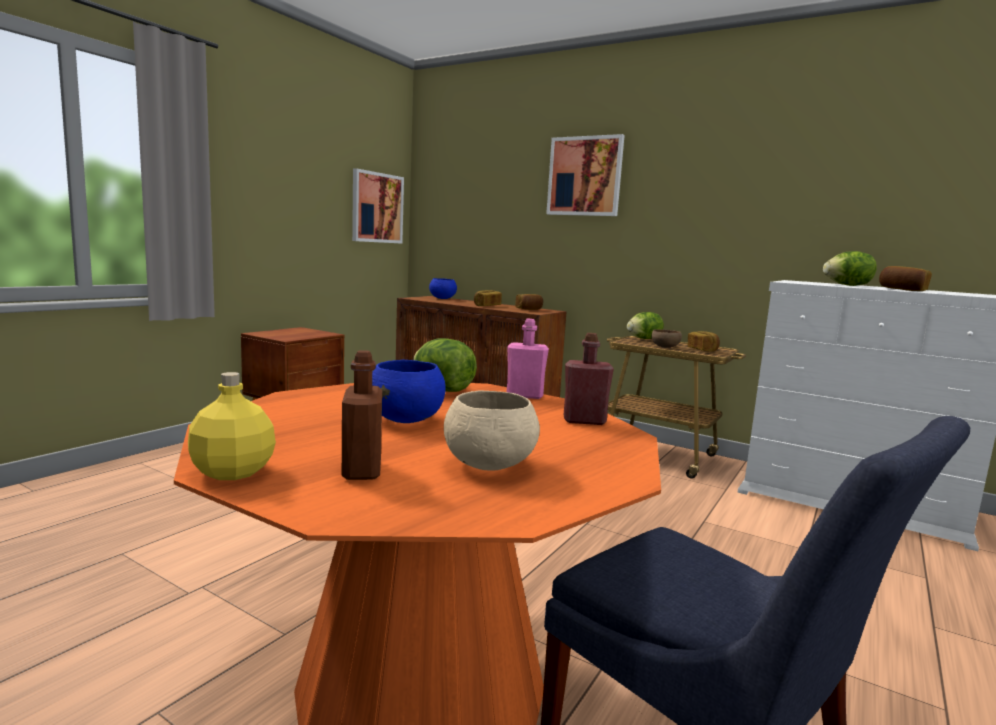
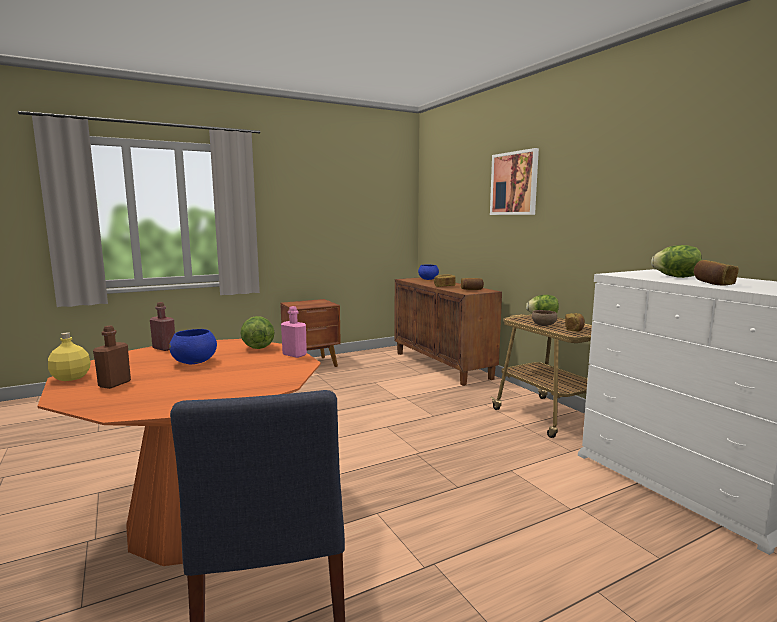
camera: 30 degrees right, 0 degrees up
picture [352,168,404,244] -> none
beige bowl [444,390,540,471] -> none
red bottle [564,333,614,425] -> red bottle moved to [150,302,175,351]

